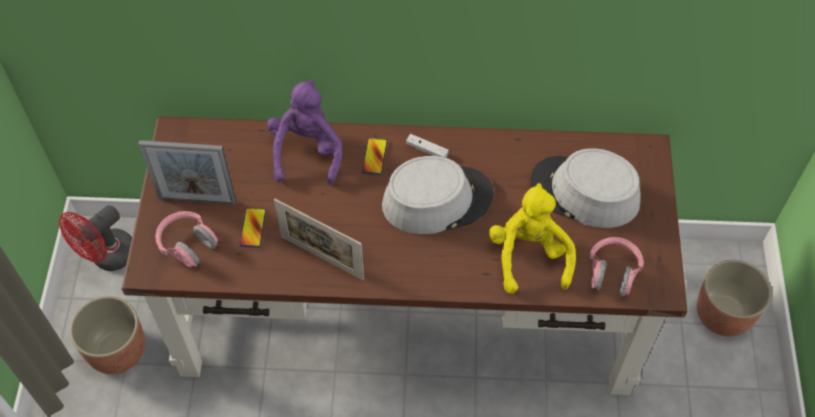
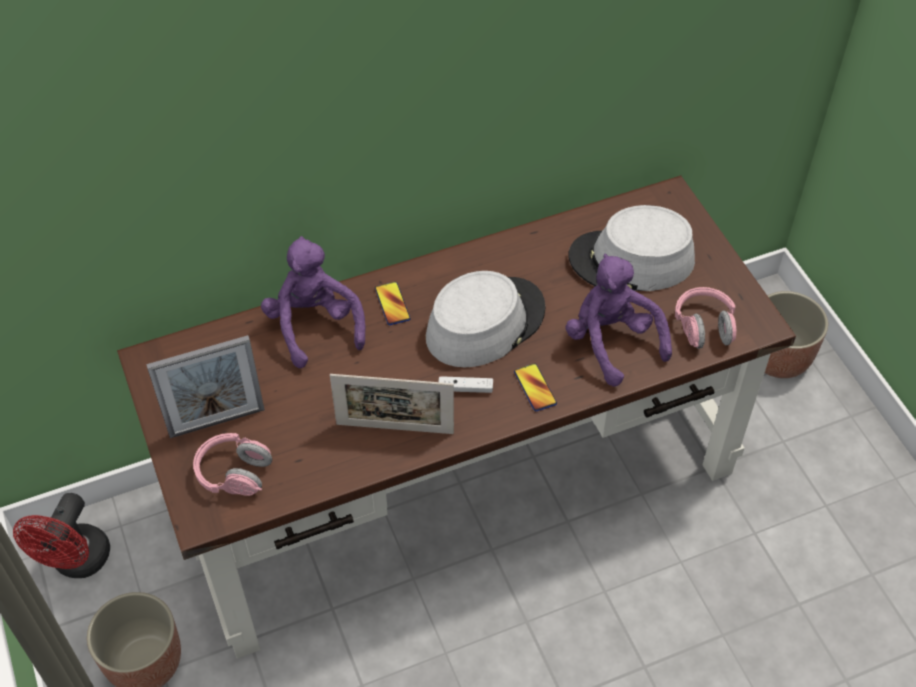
camera: 25 degrees left, 5 degrees down
phone [240,208,266,248] -> phone moved to [514,363,557,411]
white game controller [406,134,449,158] -> white game controller moved to [439,376,493,393]
yellow plush toy [489,183,576,294] -> purple plush toy [565,254,672,387]

